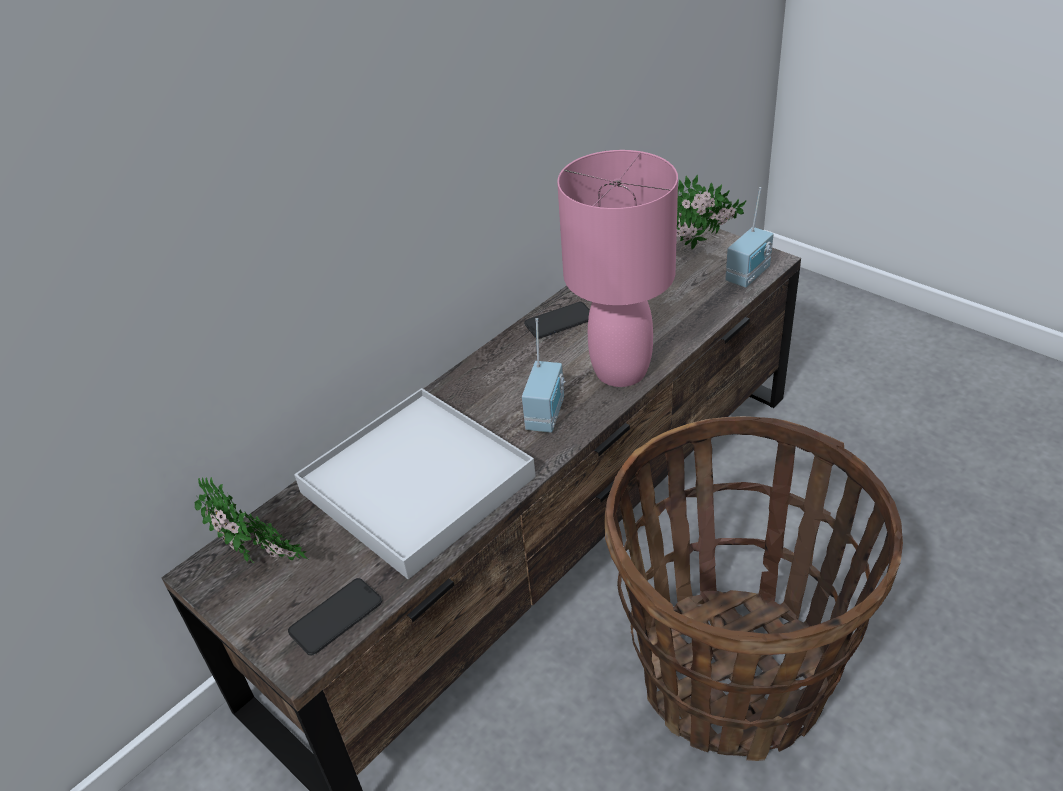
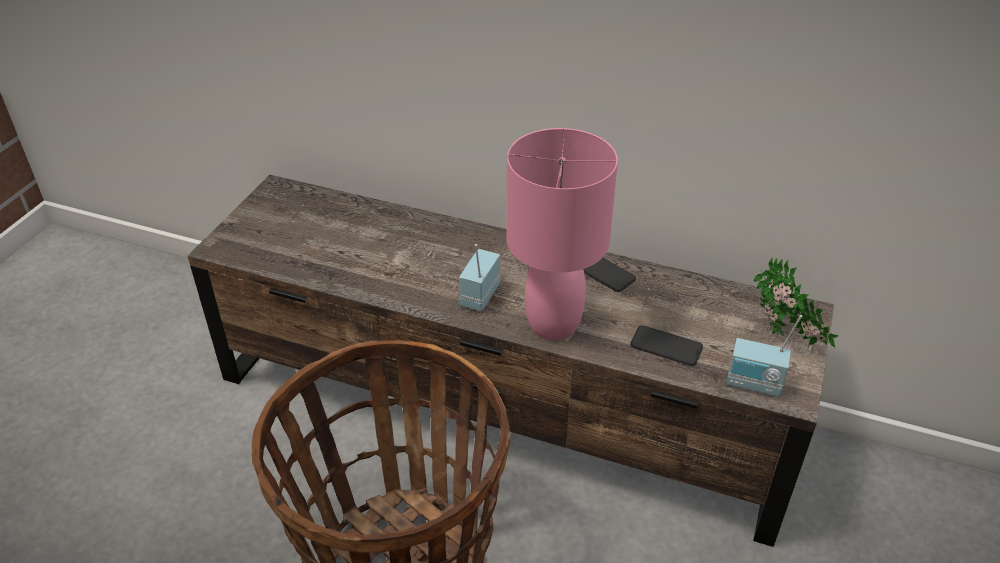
camera: 65 degrees right, 0 degrees up
potted plant [195,477,310,563] -> none
phone [288,578,382,655] -> phone moved to [630,325,703,366]
white tray [294,388,536,579] -> none
radio [522,318,566,433] -> radio turned 120 degrees clockwise [459,244,500,311]

